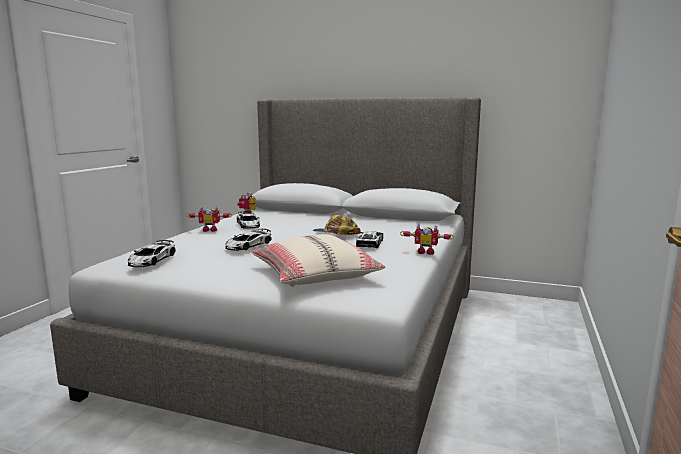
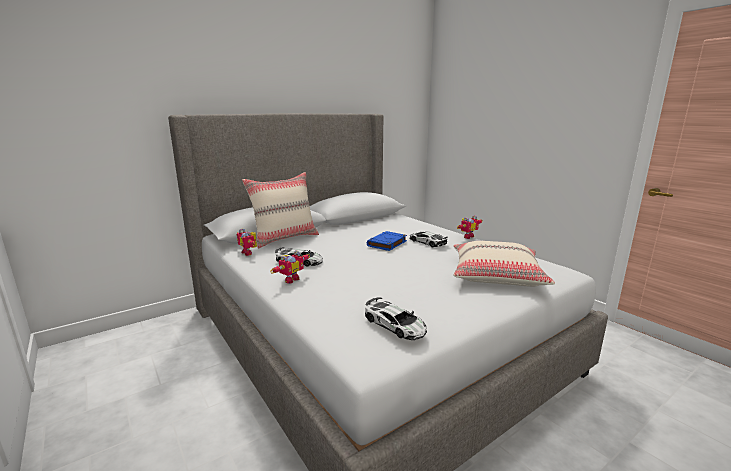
camera: 55 degrees left, 5 degrees up
toy car [225,229,272,251] -> none
cap [313,215,360,235] -> blue book [367,231,407,251]
none -> beige pillow [242,172,319,248]

